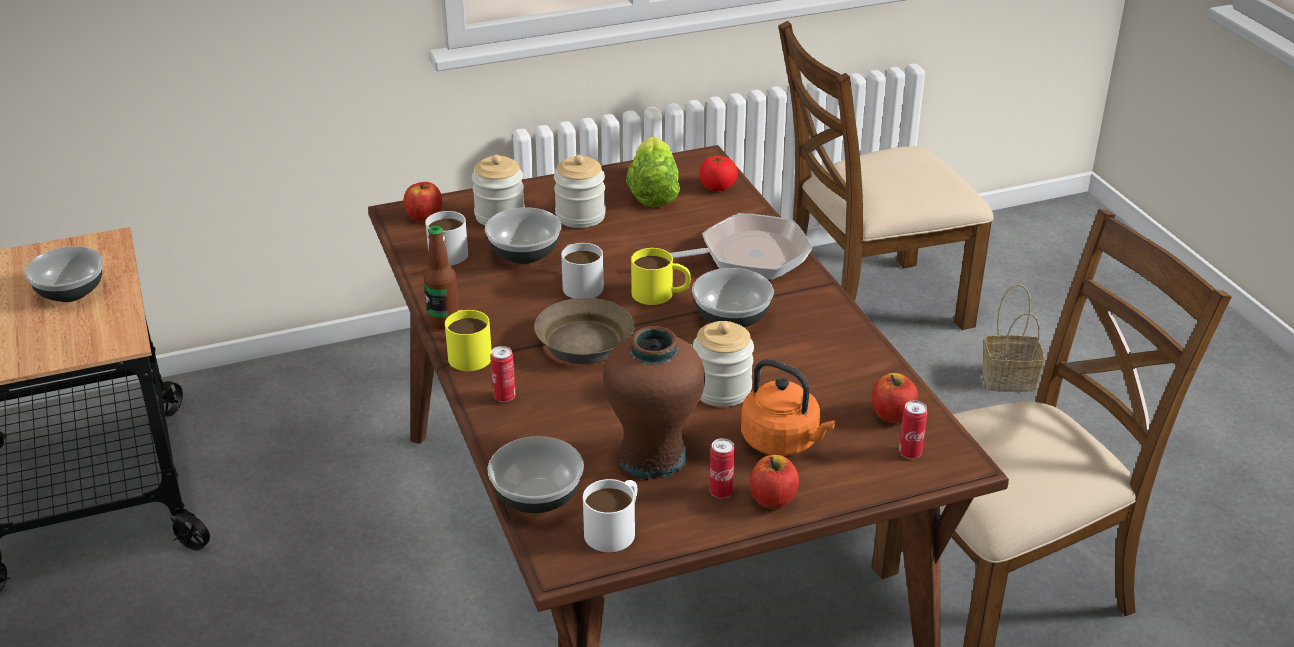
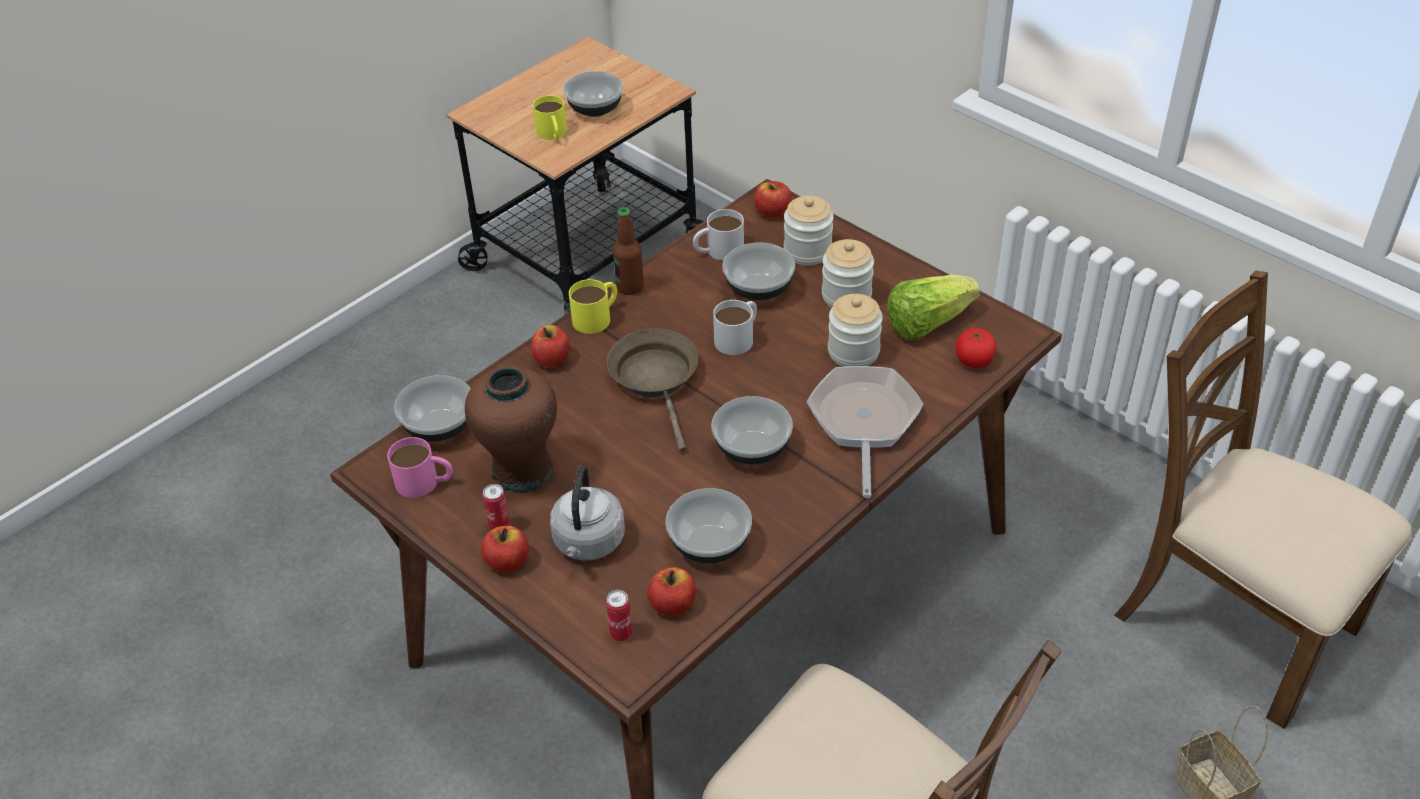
camera: 65 degrees right, 10 degrees up
can [491,346,515,402] -> apple [531,325,570,368]
white mug [583,479,637,552] -> pink mug [387,437,453,498]
yellow mug [631,248,691,305] -> yellow mug moved to [533,95,567,140]
frying pan [670,213,812,280] -> frying pan turned 135 degrees counterclockwise [806,366,924,498]
jar [693,321,754,407] -> jar moved to [828,294,883,367]
orange kettle [741,359,836,456] -> grey kettle [550,465,625,561]
none -> bowl [665,488,752,563]

